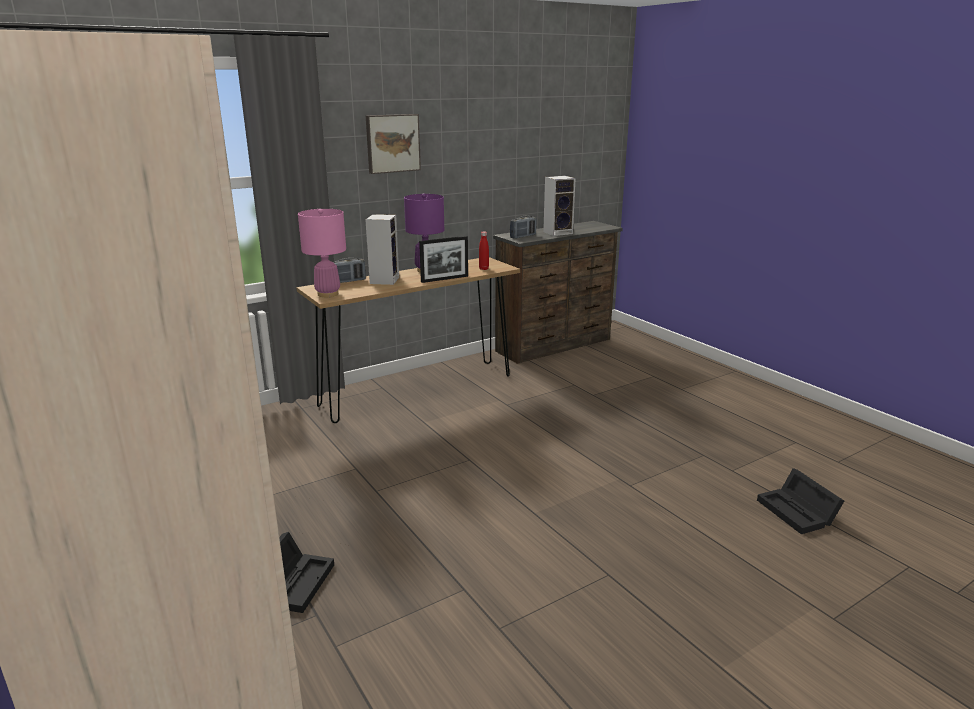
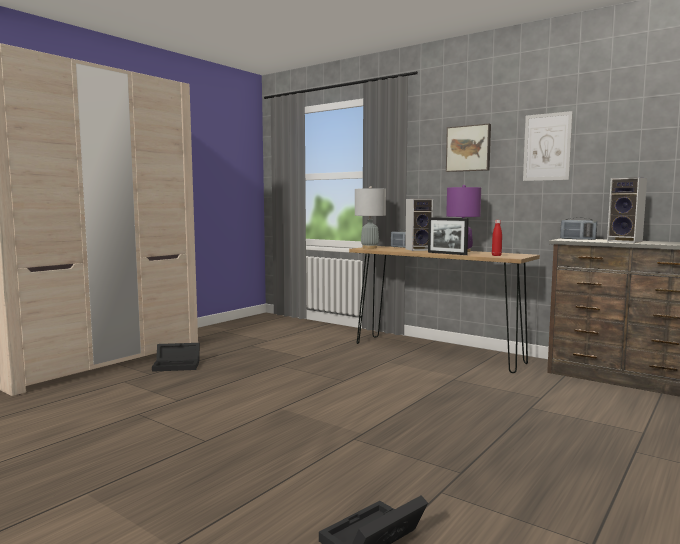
camera: 70 degrees right, 15 degrees down
pink table lamp [298,209,346,297] -> grey table lamp [355,186,386,249]
none -> picture [523,111,573,181]

